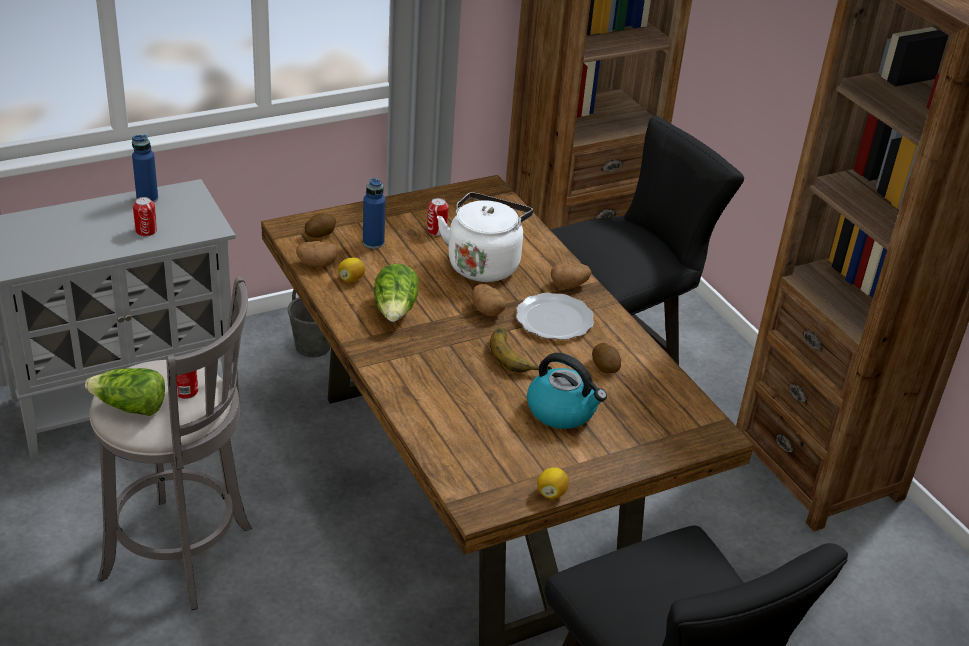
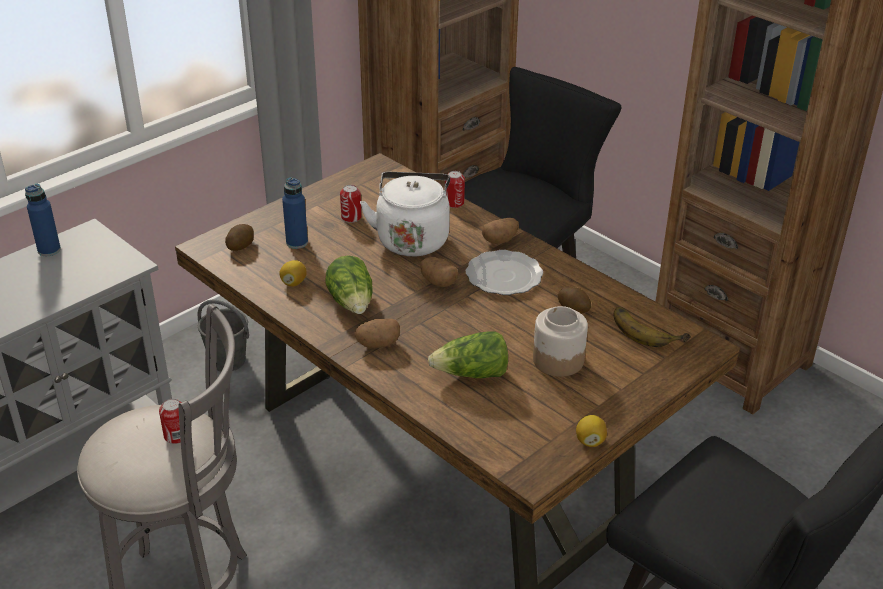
camera: 15 degrees left, 0 degrees up
lettuce [85,368,165,416] -> lettuce moved to [428,332,508,378]
can [133,197,157,236] -> can moved to [445,171,465,208]
potato [296,241,338,267] -> potato moved to [354,319,400,348]
banana [490,328,552,372] -> banana moved to [614,307,691,347]
kettle [527,353,607,429] -> jar [533,306,588,377]

